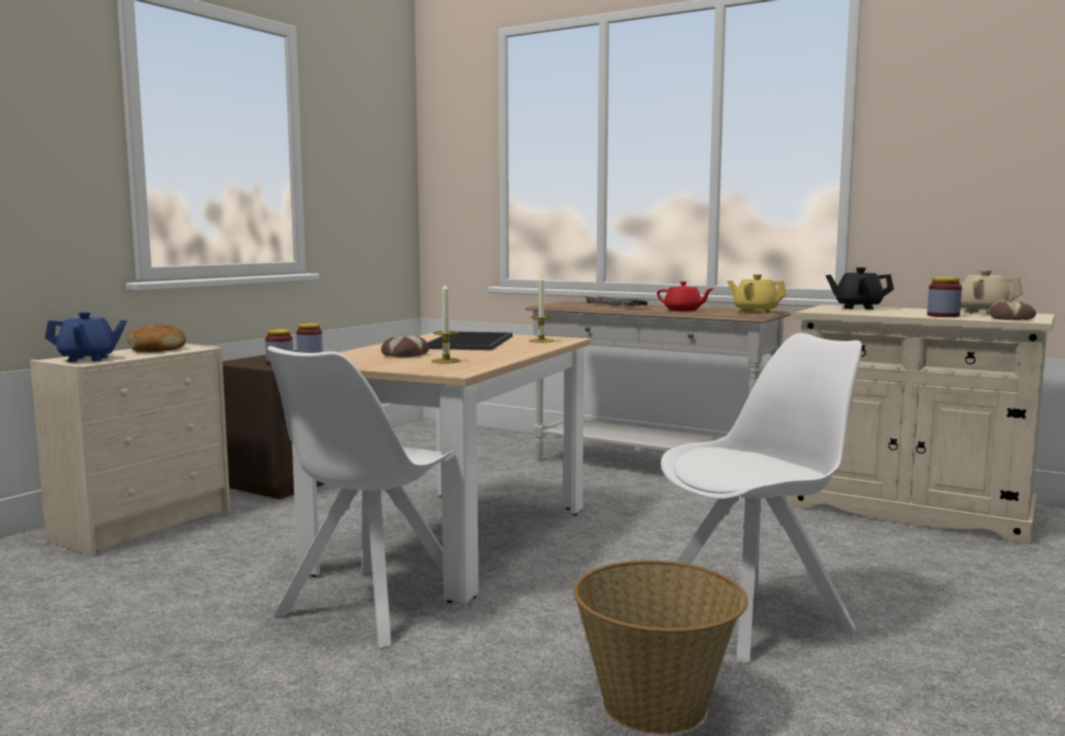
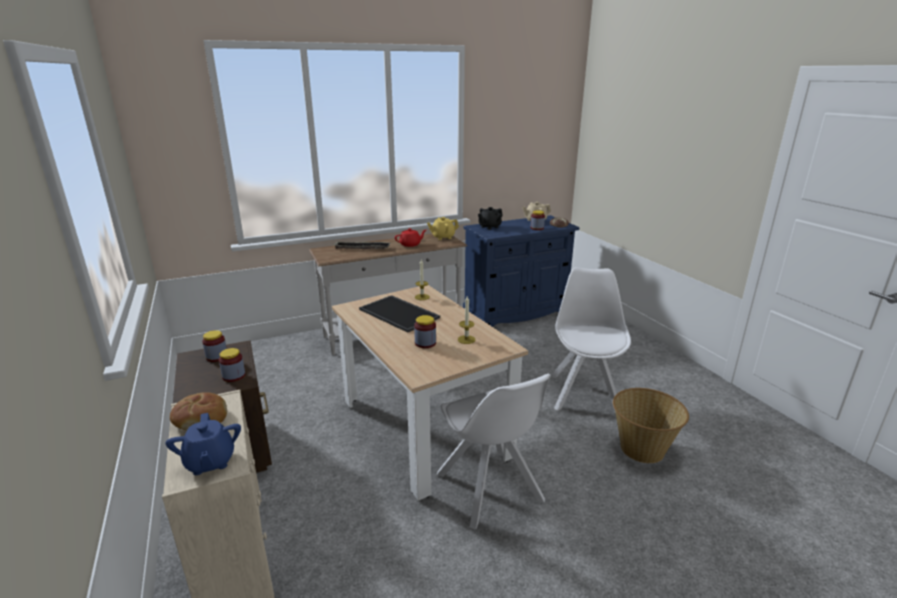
camera: 55 degrees left, 15 degrees up
blue teapot [45,312,127,362] -> blue teapot turned 135 degrees clockwise [166,413,241,475]
bread [381,335,429,358] -> jar [414,315,436,348]
beige cabinet [790,305,1055,544] -> blue cabinet [463,215,579,327]

